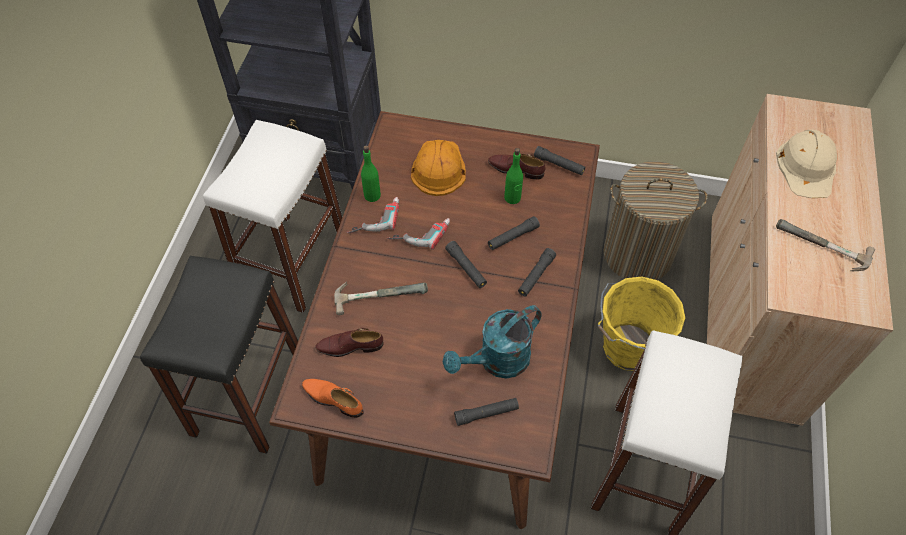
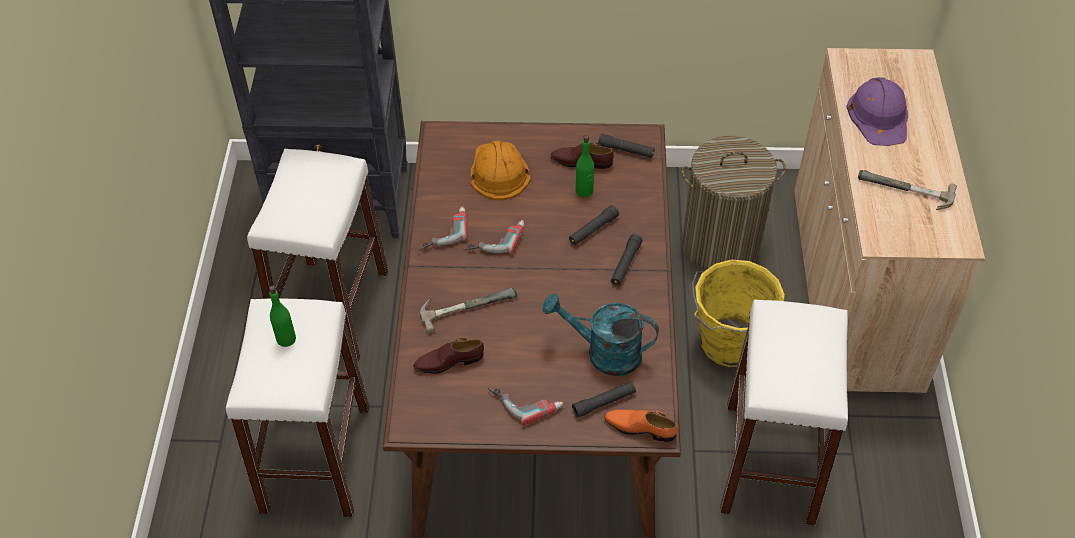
camera: 10 degrees left, 5 degrees down
black stool [140,255,298,454] -> white stool [226,298,369,517]
orange shoe [302,379,364,418] -> orange shoe moved to [604,410,678,442]
green bottle [361,146,381,202] -> green bottle moved to [269,286,296,347]
turquoise watering can [443,305,542,379] -> turquoise watering can turned 60 degrees clockwise [543,293,659,376]
black flashlight [445,241,487,288] -> none
beige hard hat [776,130,837,198] -> purple hard hat [846,77,908,146]
none -> power drill [488,387,563,426]

